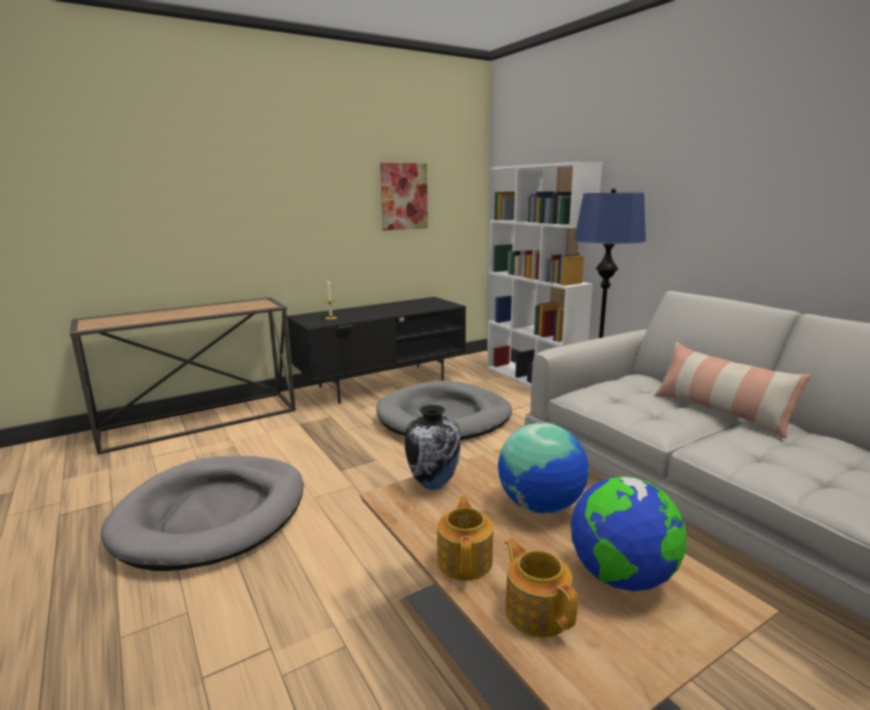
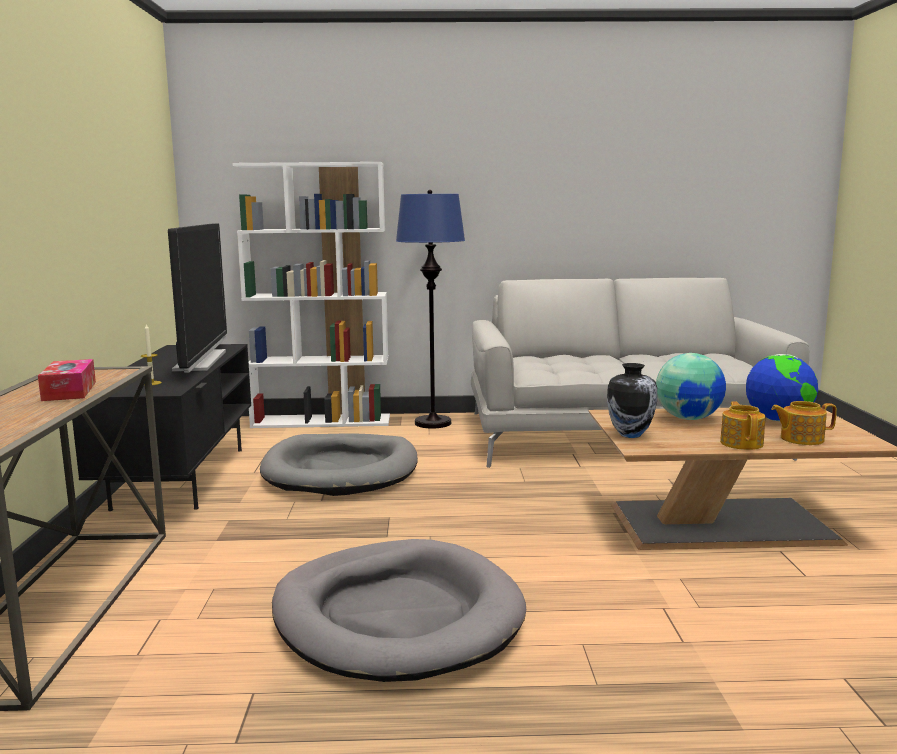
camera: 60 degrees left, 5 degrees down
picture [380,163,428,231] -> none
teapot [437,495,493,580] -> teapot turned 60 degrees clockwise [720,401,766,450]
pillow [654,342,811,439] -> none
none -> tissue box [38,359,96,401]
none -> television [168,223,227,373]

